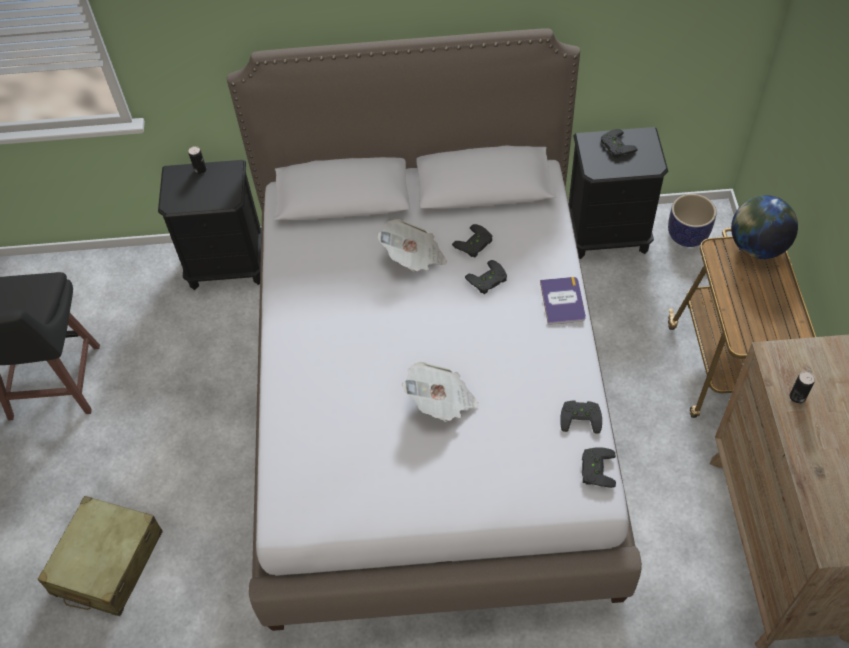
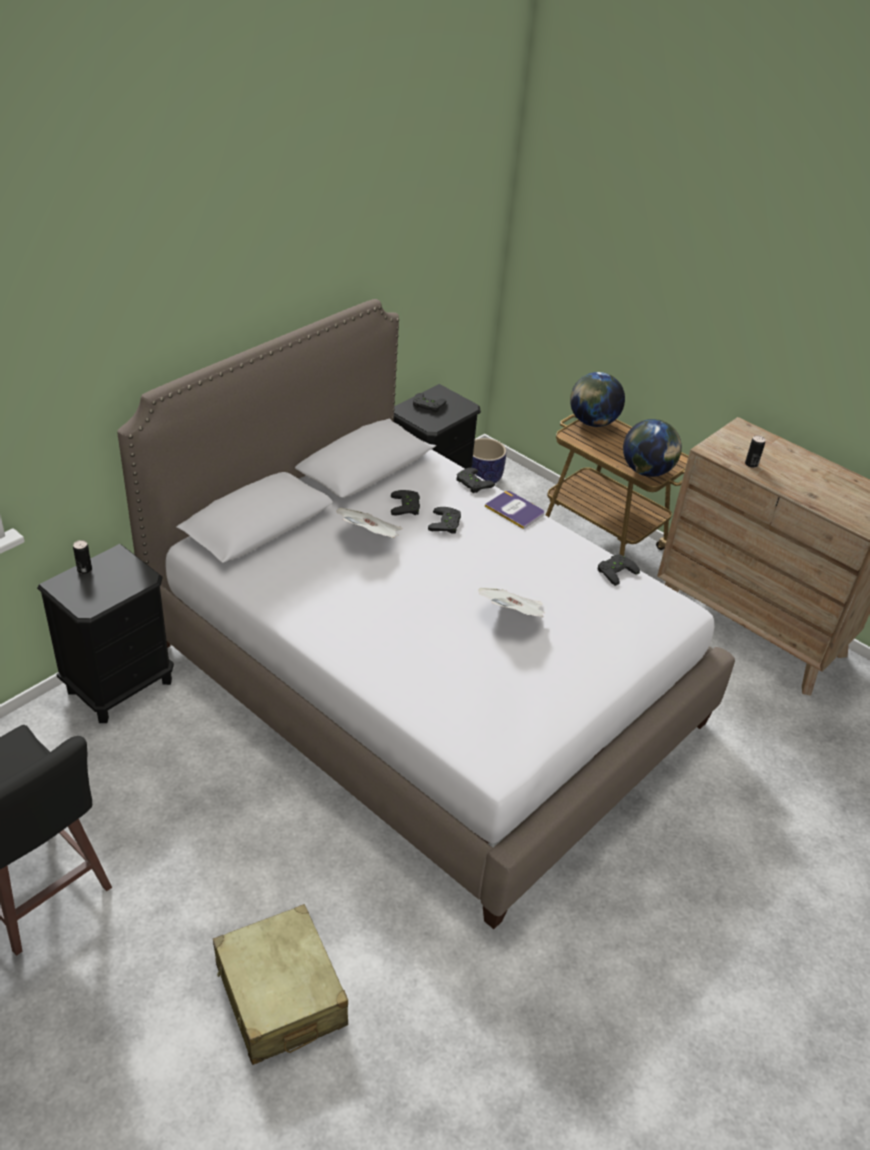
camera: 50 degrees left, 15 degrees down
black game controller [582,447,616,488] -> black game controller moved to [457,468,495,493]
none -> globe [623,419,682,477]

